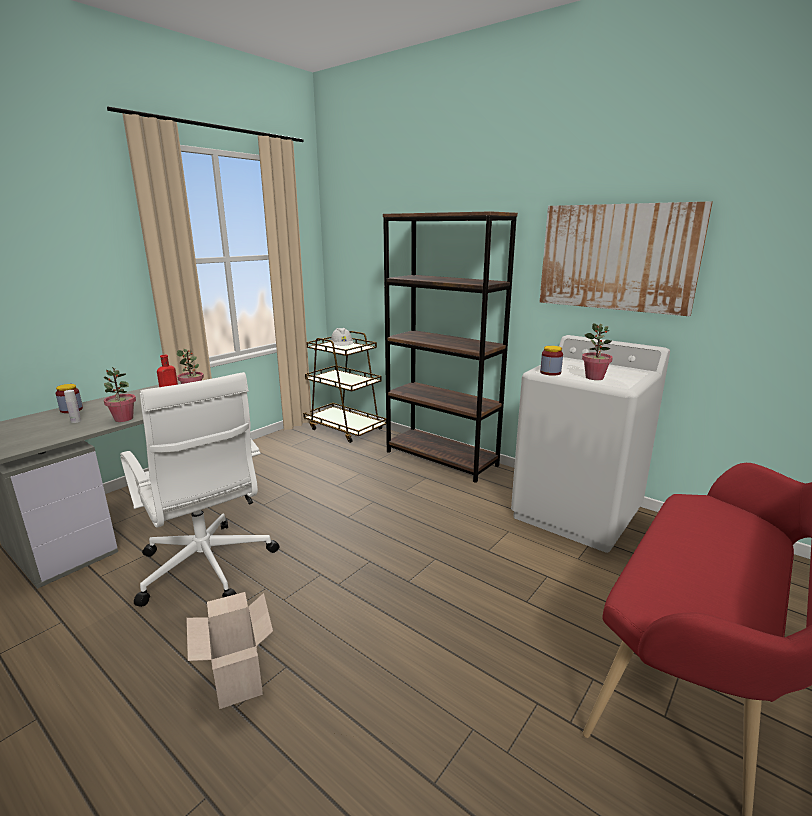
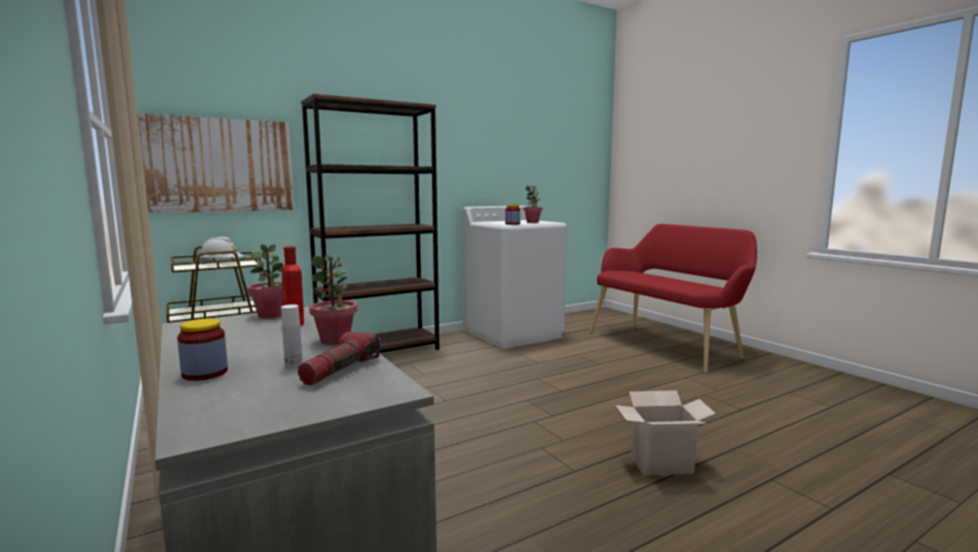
camera: 70 degrees left, 10 degrees down
white office chair [120,372,280,607] -> none
picture [540,201,713,316] -> picture moved to [137,113,295,213]
none -> flashlight [298,332,381,386]

